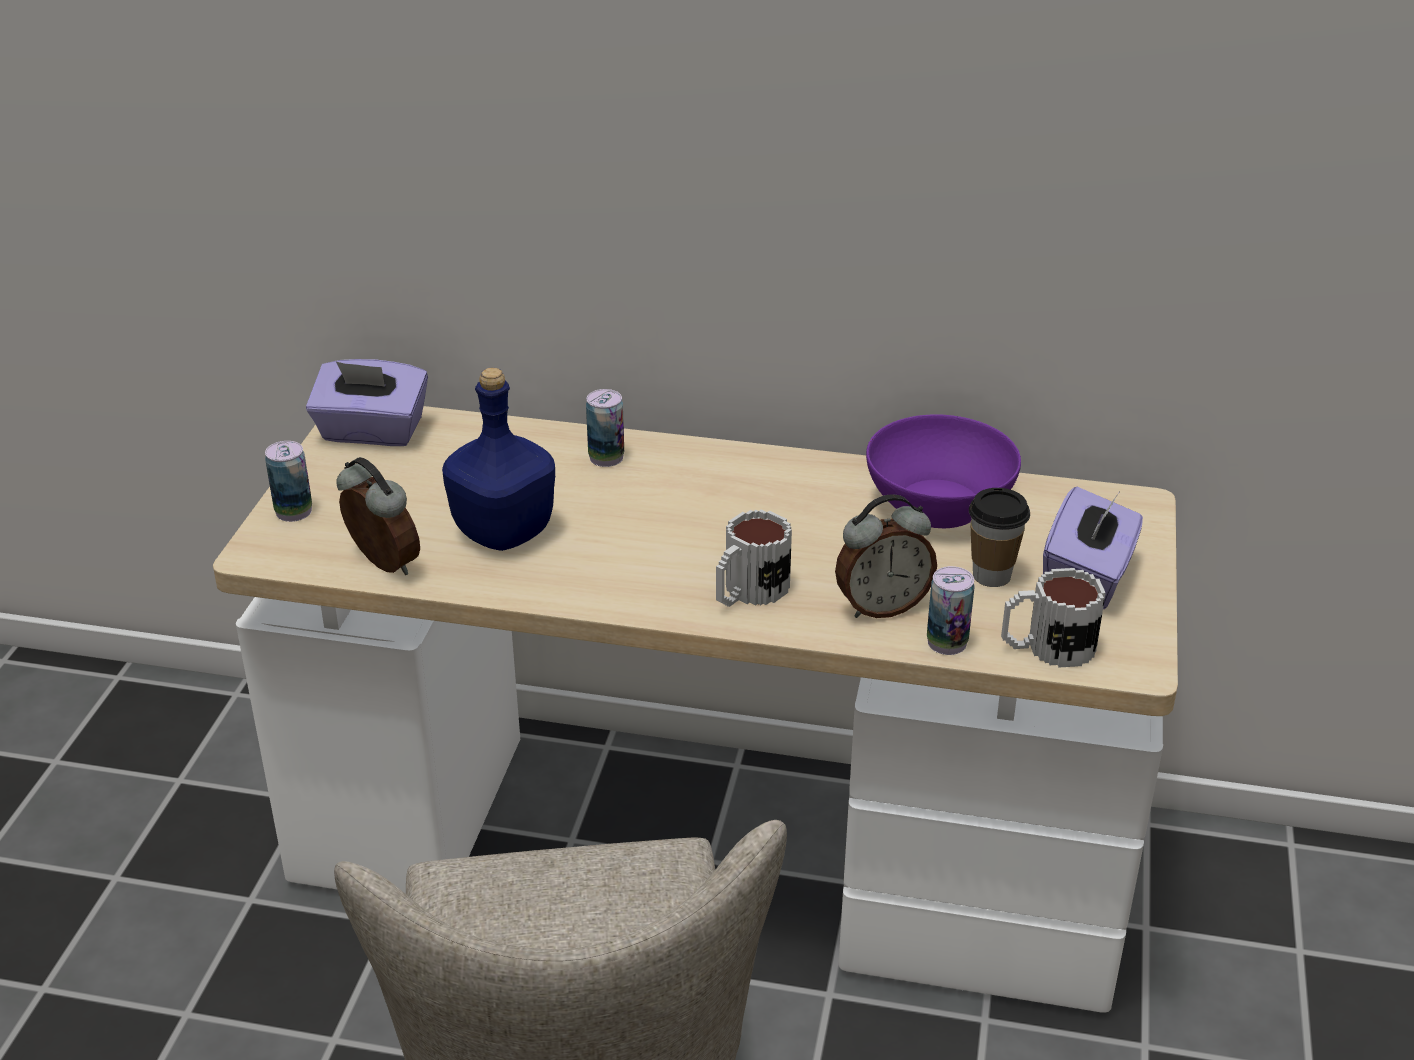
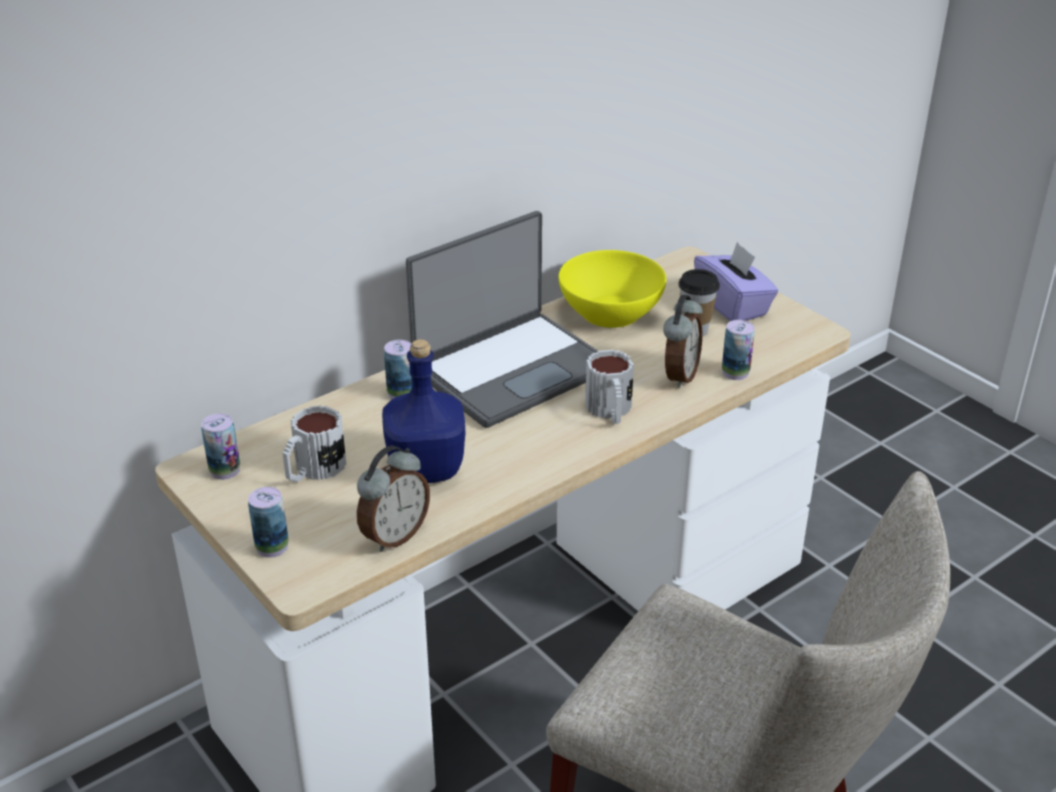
camera: 50 degrees left, 0 degrees up
purple tissue box [306,359,428,446] -> can [201,413,240,480]
alarm clock [336,457,420,575] -> alarm clock turned 135 degrees clockwise [357,446,430,552]
purple bowl [866,414,1021,528] -> yellow bowl [559,250,666,328]
mug [1001,568,1106,667] -> mug moved to [282,405,346,483]
none -> laptop [406,211,598,428]

